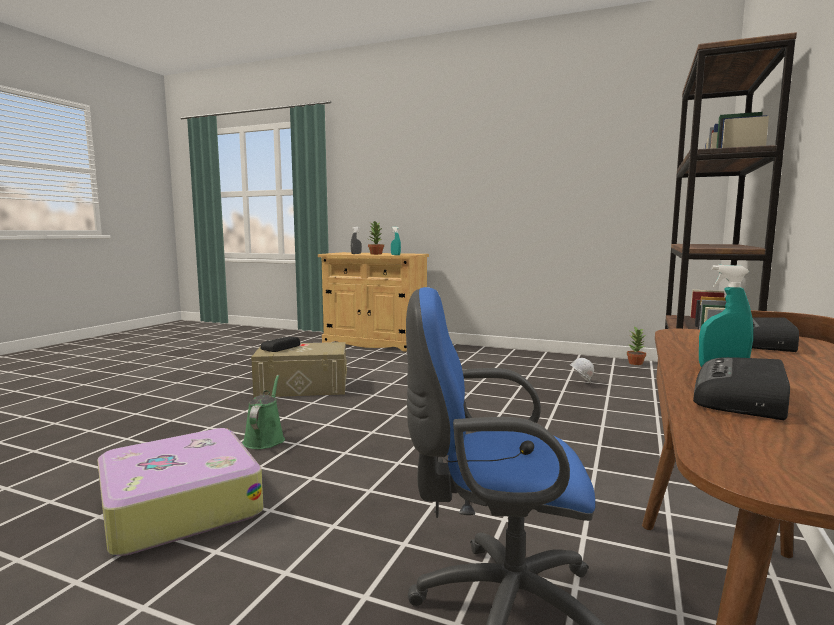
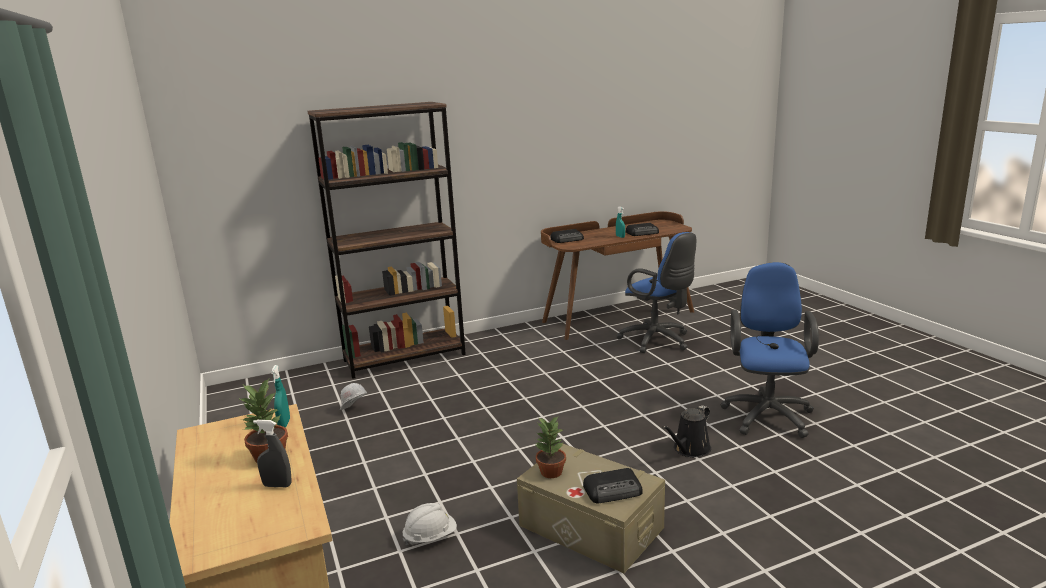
camera: 135 degrees left, 10 degrees up
suitcase [97,428,264,556] -> blue office chair [720,262,819,438]
green watering can [242,375,285,449] -> black watering can [662,405,711,457]
potted plant [627,326,646,365] -> potted plant moved to [535,417,566,478]
none -> white hard hat [402,503,457,546]

